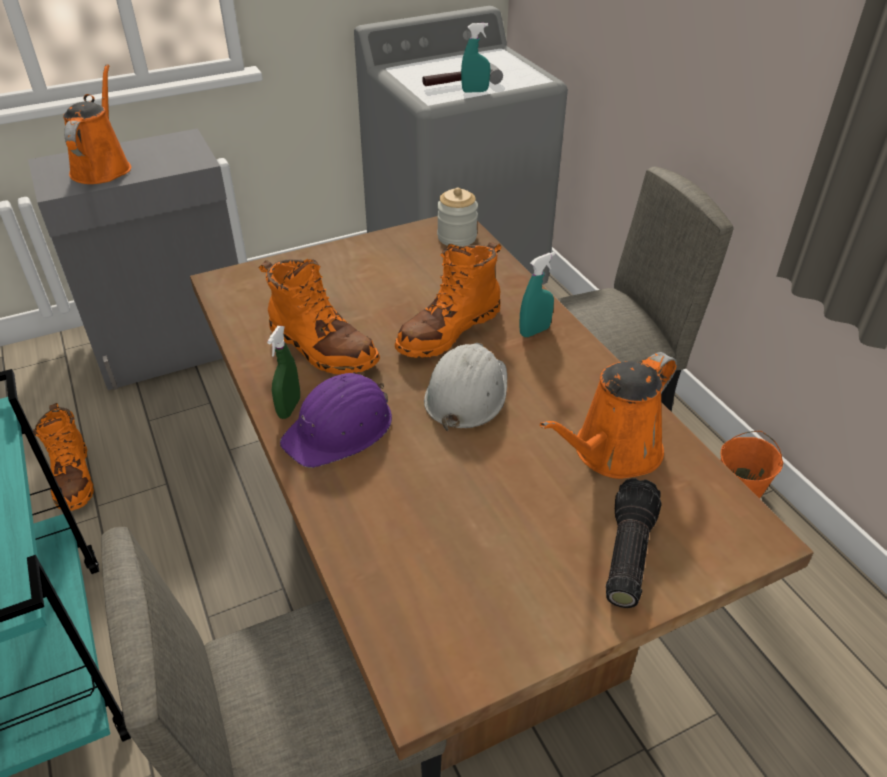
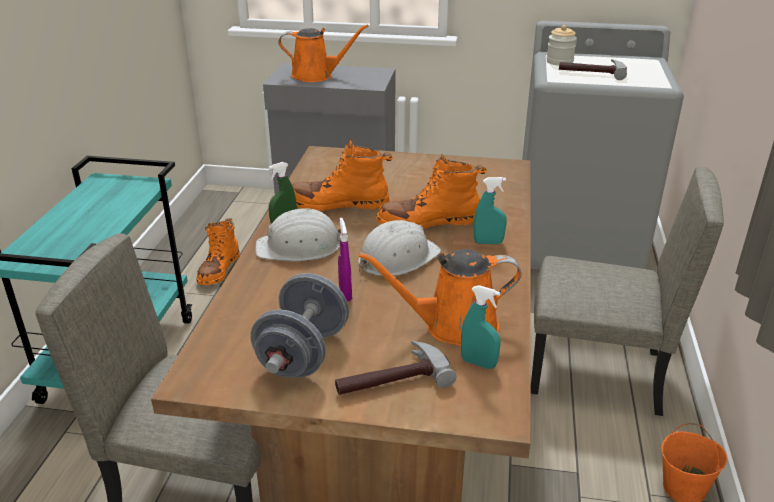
camera: 35 degrees right, 10 degrees down
orange watering can [63,64,131,184] -> orange watering can turned 60 degrees clockwise [278,25,368,82]
orange boot [258,259,380,375] -> orange boot turned 105 degrees clockwise [292,139,392,211]
purple hard hat [280,373,392,468] -> white hard hat [255,208,341,261]
jar [437,188,478,246] -> jar moved to [546,25,577,66]
turquoise spray bottle [461,23,490,93] -> turquoise spray bottle moved to [461,285,501,369]
flashlight [606,478,662,608] -> hammer [335,341,457,395]
none -> grey dumbbell [250,273,349,377]
none -> purple spray bottle [338,218,352,301]

